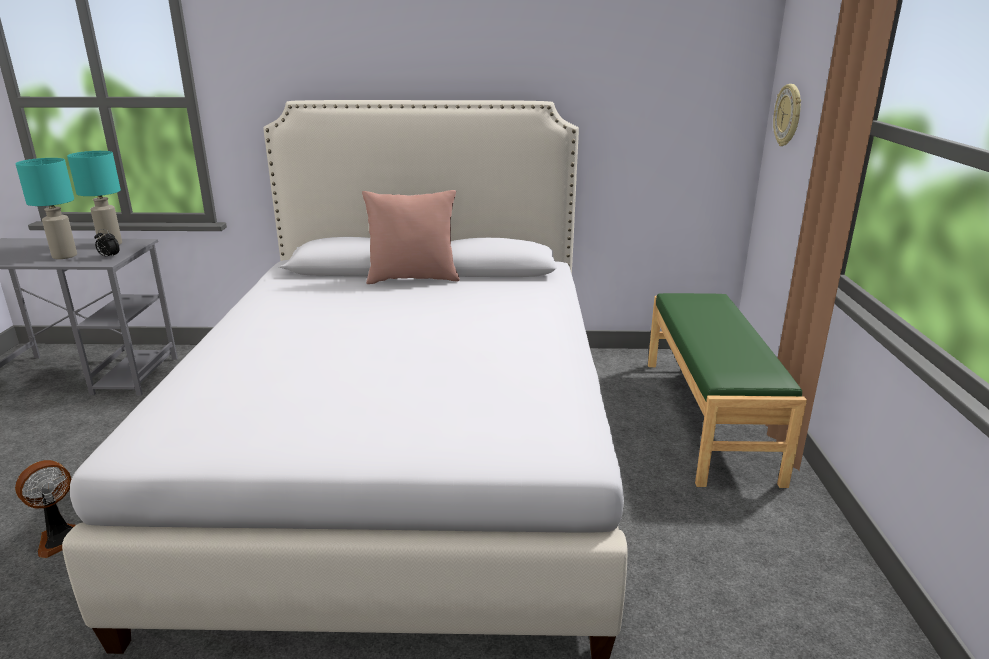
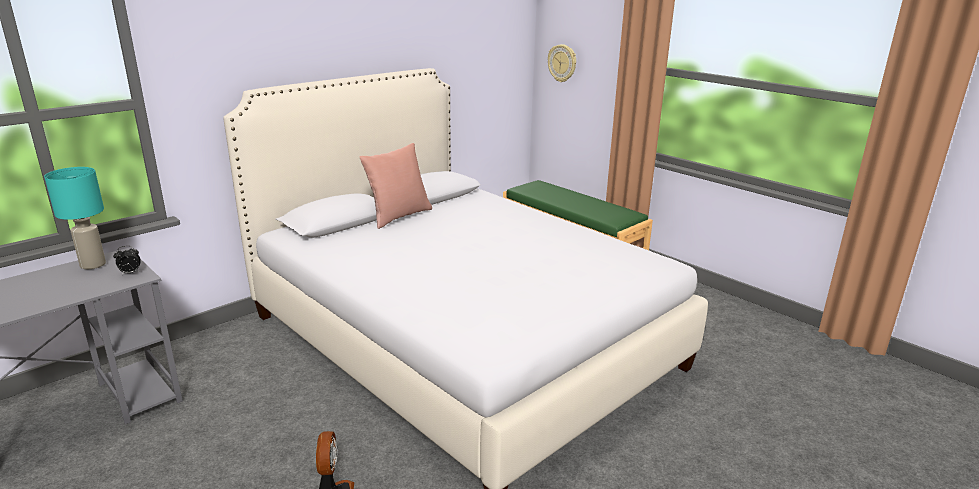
camera: 45 degrees left, 0 degrees up
turquoise table lamp [15,158,77,259] -> none

